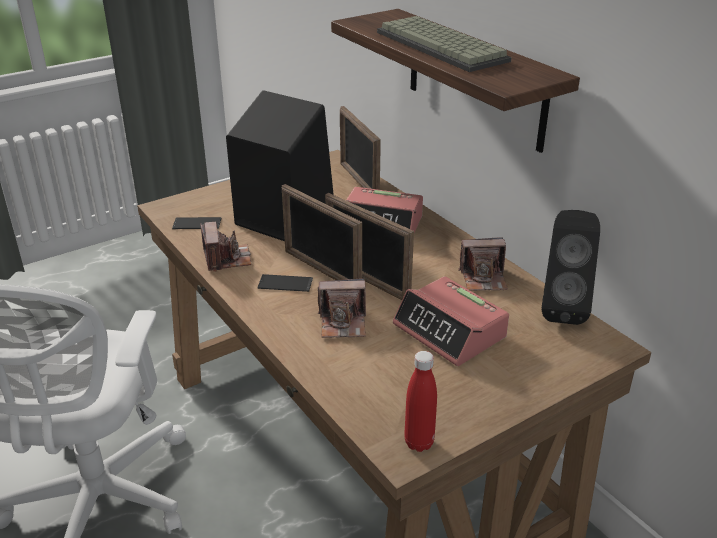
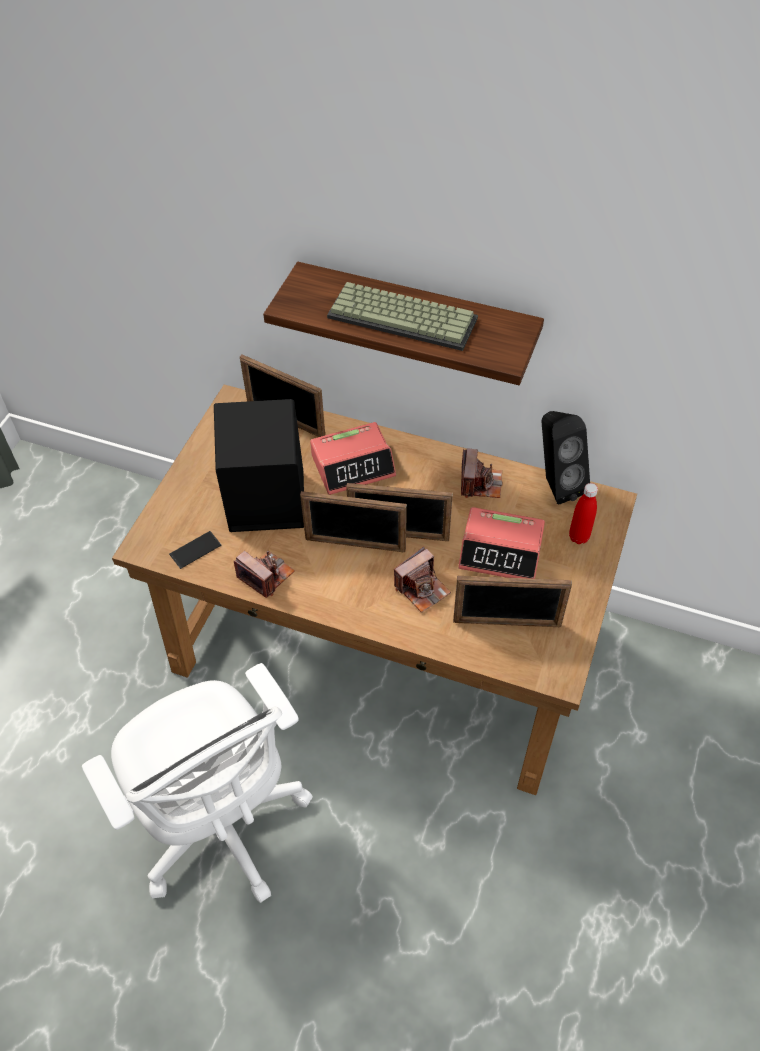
camera: 35 degrees left, 20 degrees up
phone [257,274,313,292] -> none
red bottle [404,351,437,452] -> red bottle moved to [569,483,598,544]
camera [458,237,508,291] -> camera turned 45 degrees counterclockwise [461,448,502,498]
none -> picture frame [453,576,572,627]

